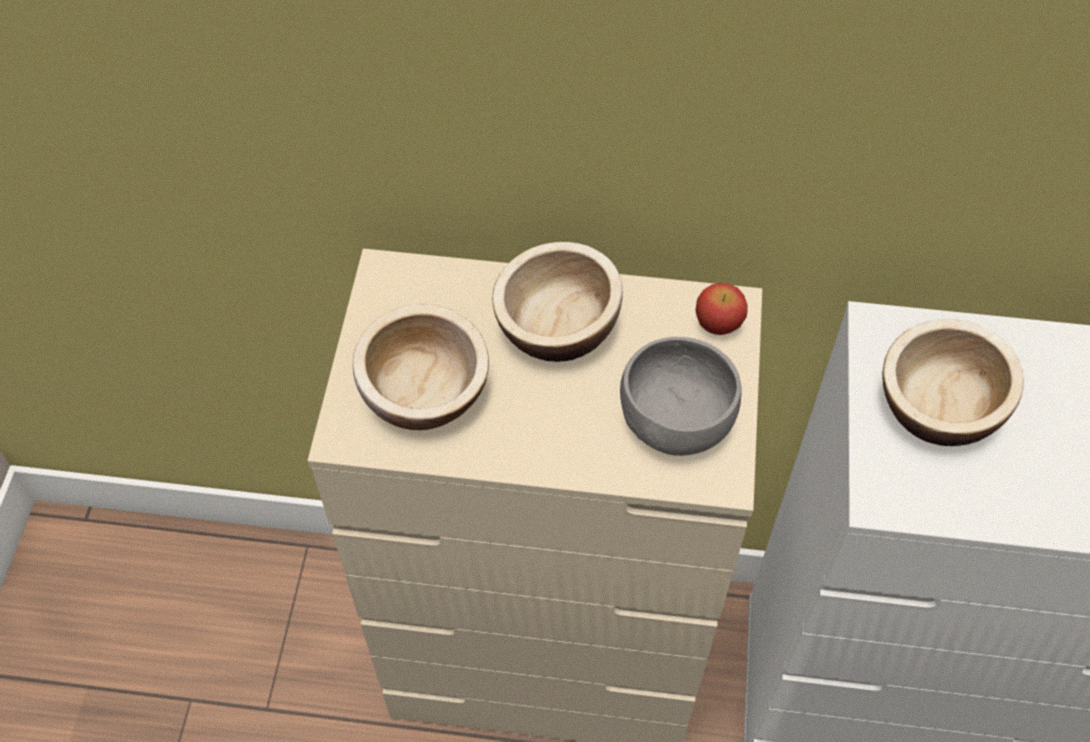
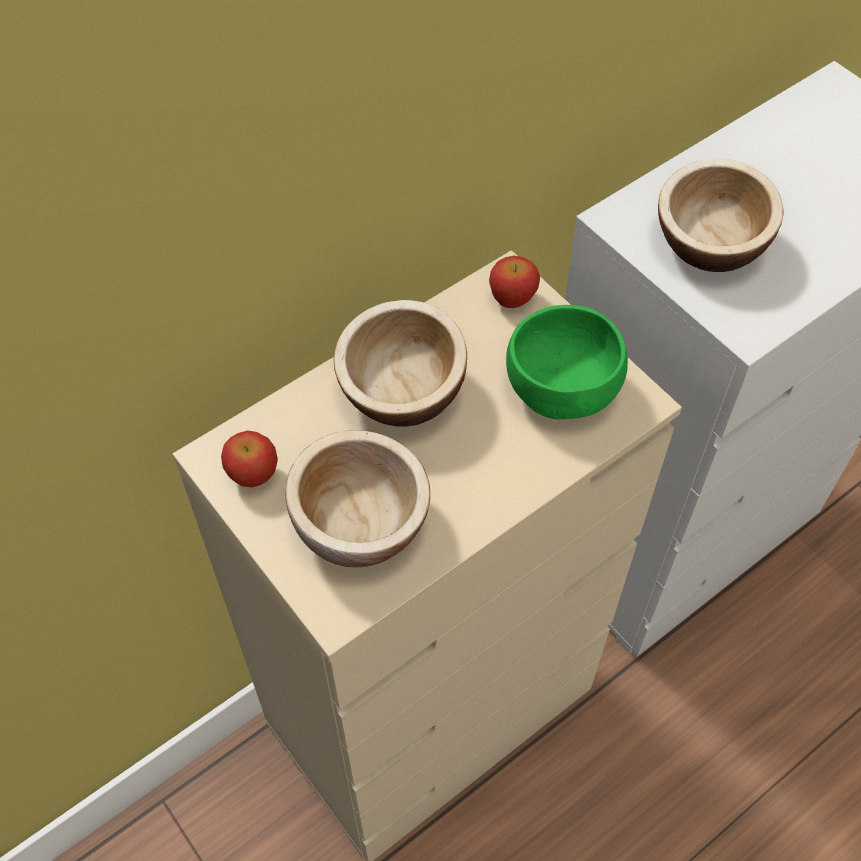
camera: 45 degrees left, 0 degrees up
grey bowl [620,337,742,456] -> green bowl [506,305,628,420]
none -> apple [221,430,278,487]

